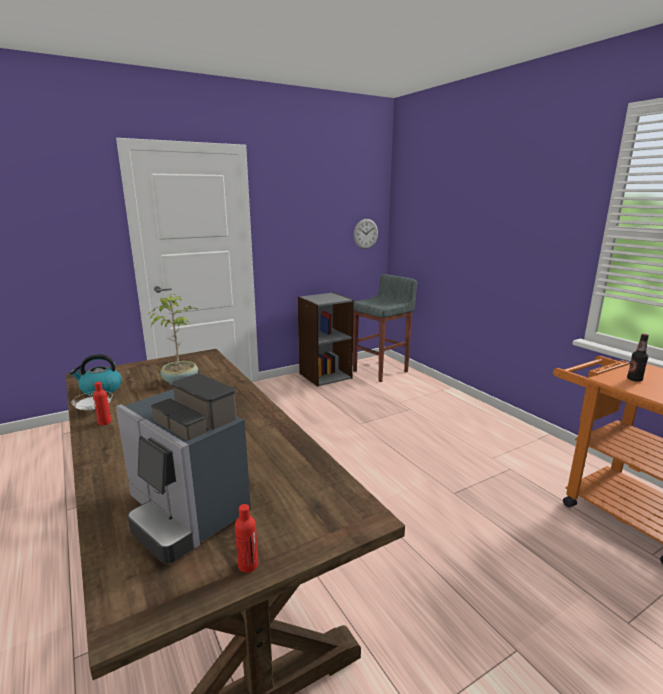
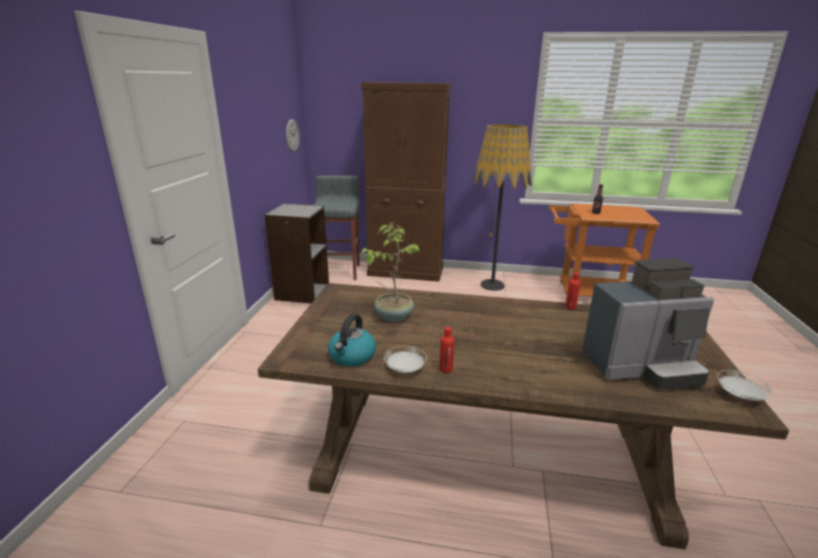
camera: 50 degrees left, 5 degrees up
red bottle [235,504,258,573] -> red bottle moved to [565,272,580,309]
none -> brown cabinet [361,82,452,282]
none -> floor lamp [473,124,532,291]
none -> white plate [717,370,773,401]

